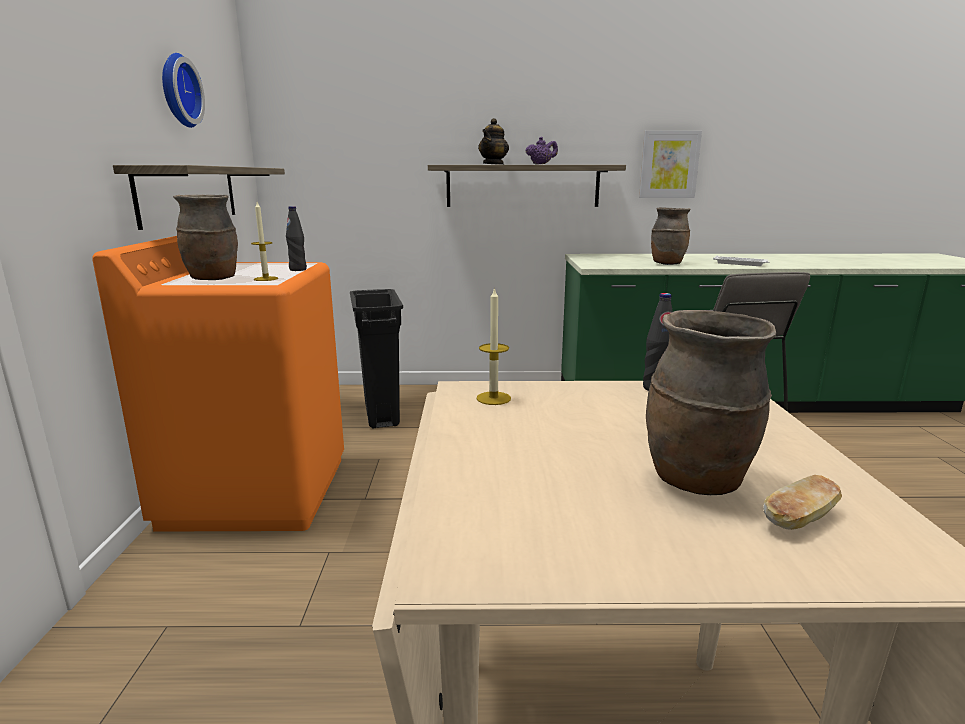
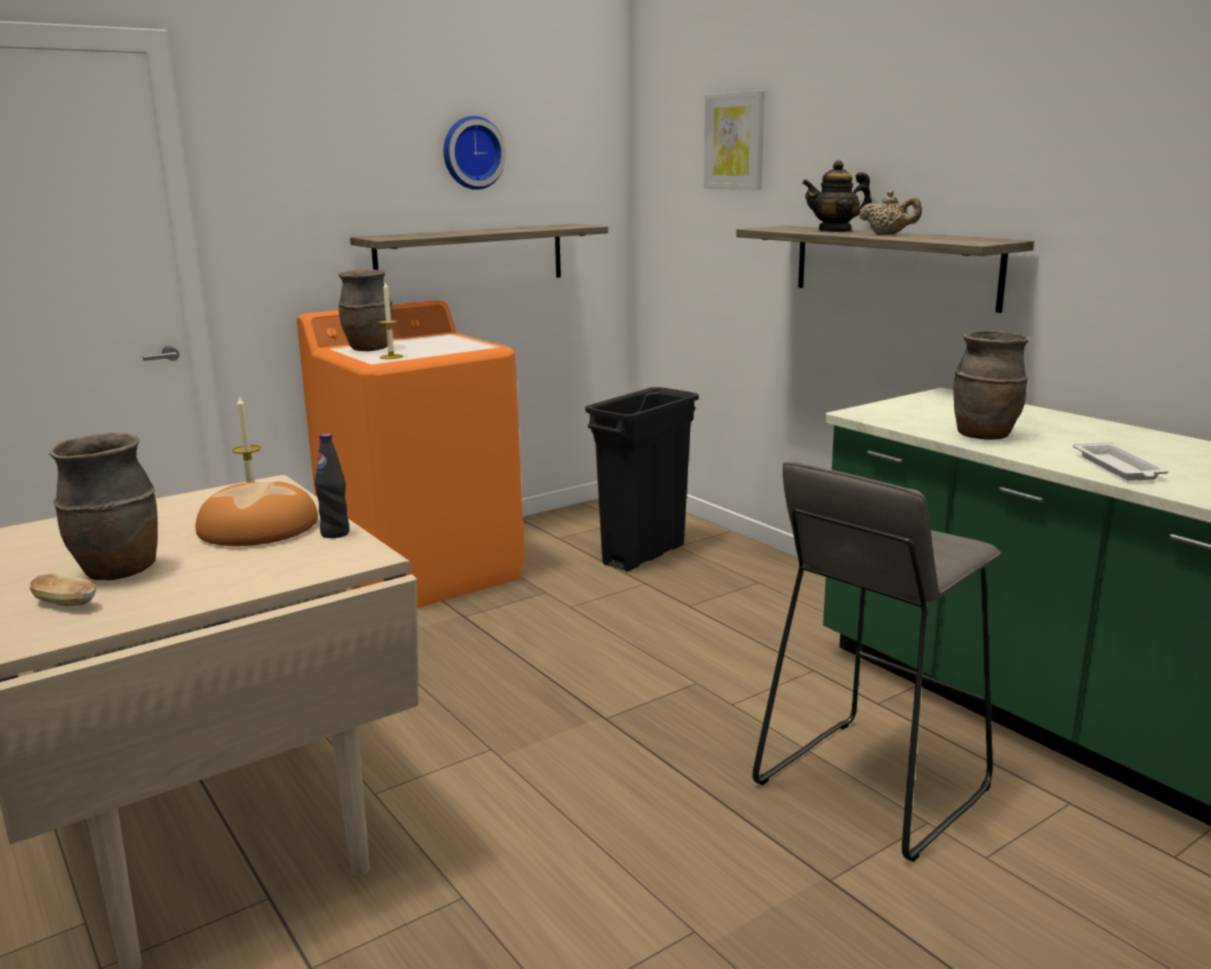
camera: 55 degrees right, 0 degrees up
black bottle [286,206,307,271] -> none
purple teapot [526,137,558,165] -> beige teapot [859,190,922,235]
picture [639,131,702,198] -> picture moved to [704,90,765,190]
none -> bread [195,482,318,546]

